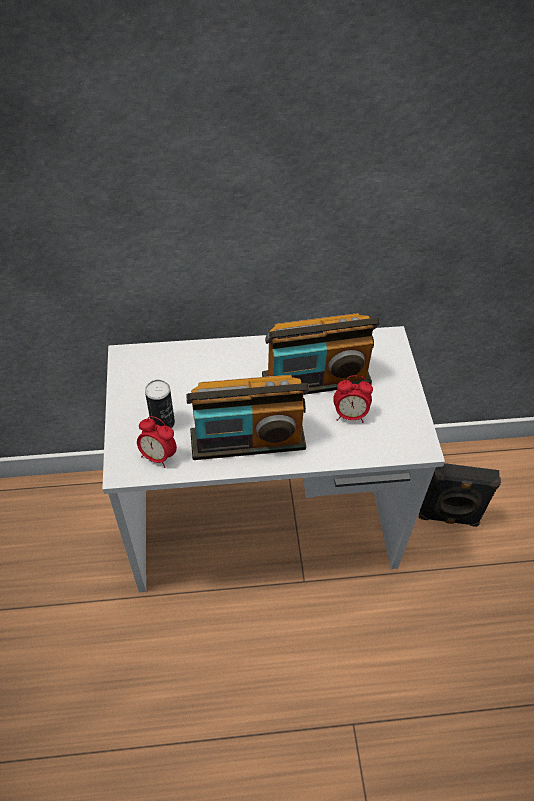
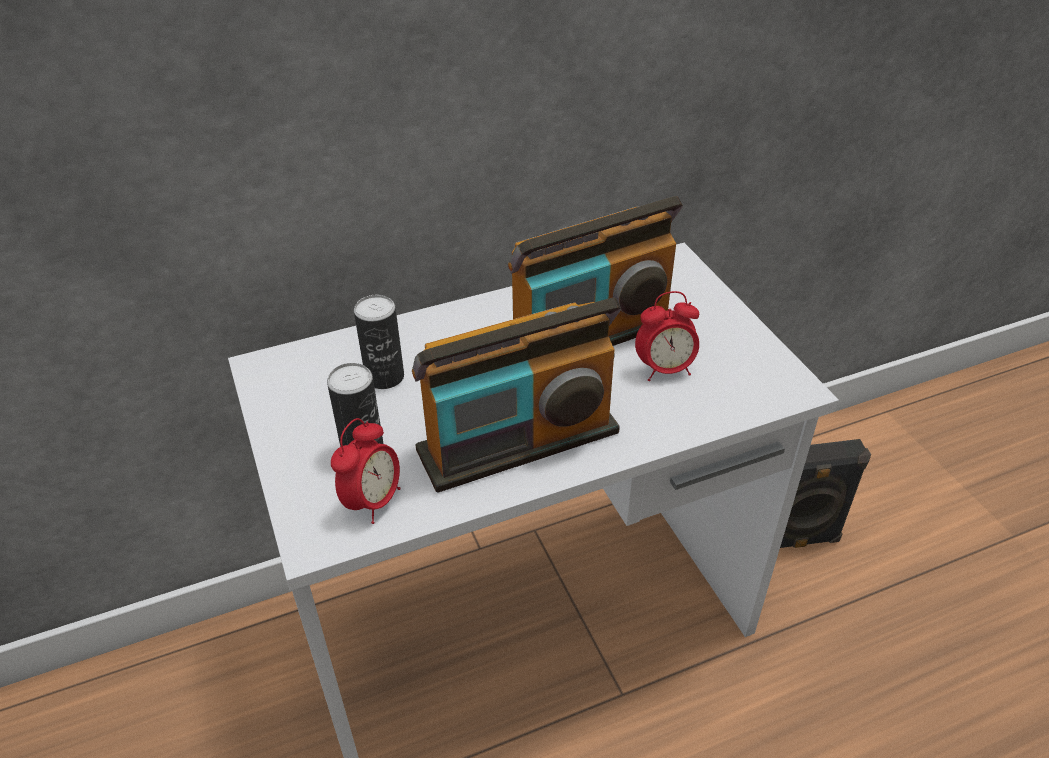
camera: 15 degrees left, 10 degrees down
alarm clock [137,416,177,468] -> alarm clock turned 75 degrees counterclockwise [331,418,401,524]
none -> can [354,295,404,389]

